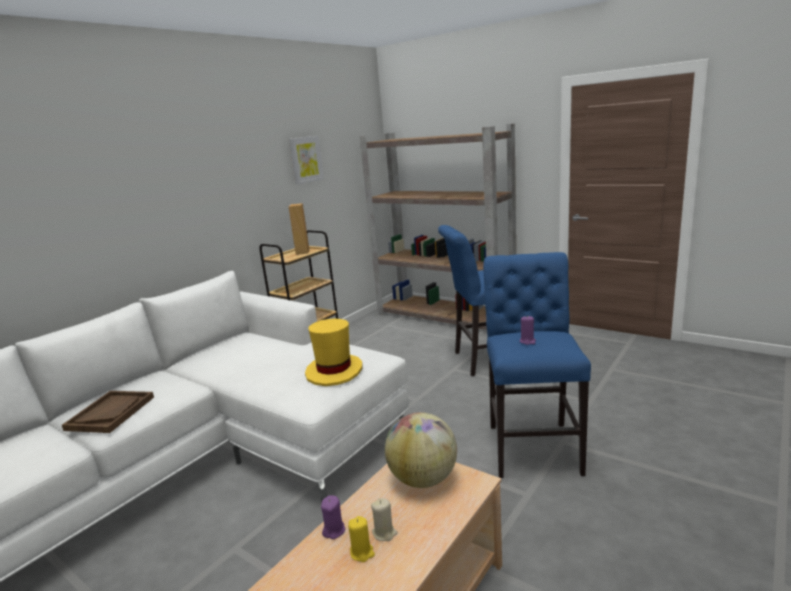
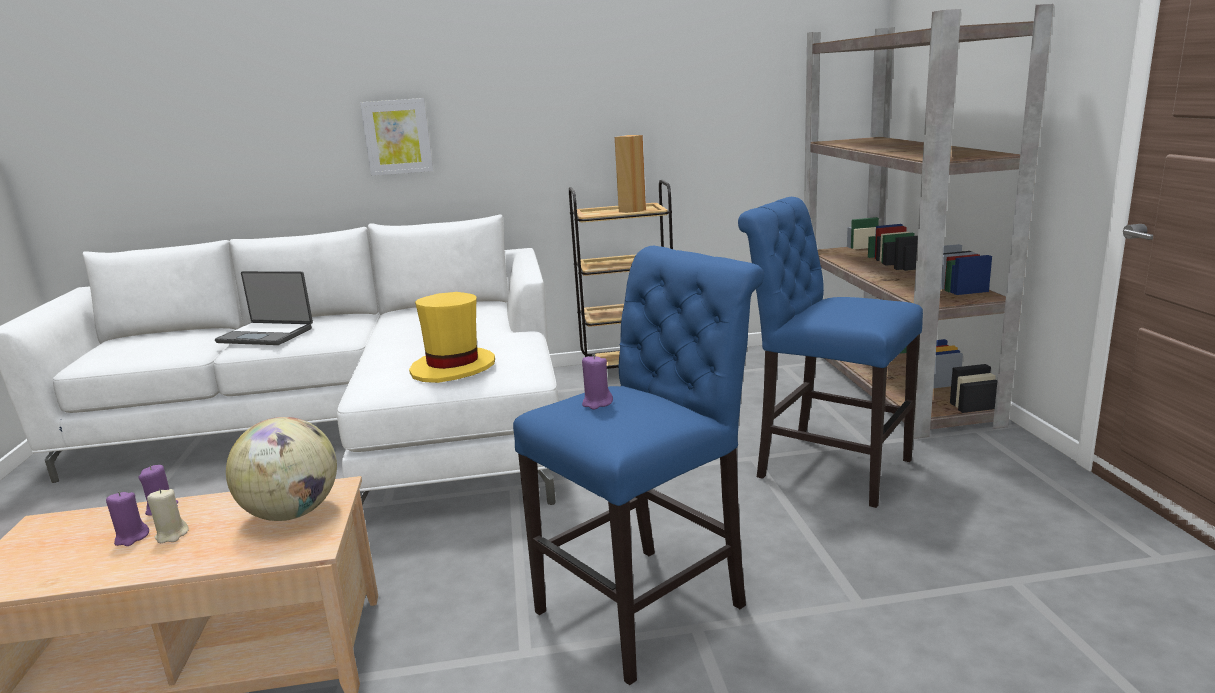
camera: 45 degrees right, 0 degrees up
brown tray [62,391,154,433] -> laptop [215,271,313,345]
picture [289,136,324,185] -> picture moved to [360,98,434,176]
yellow candle [348,516,375,562] -> purple candle [106,492,149,546]

